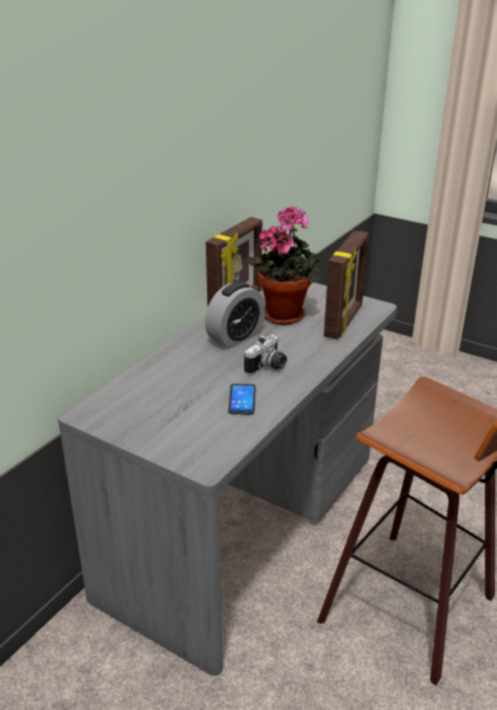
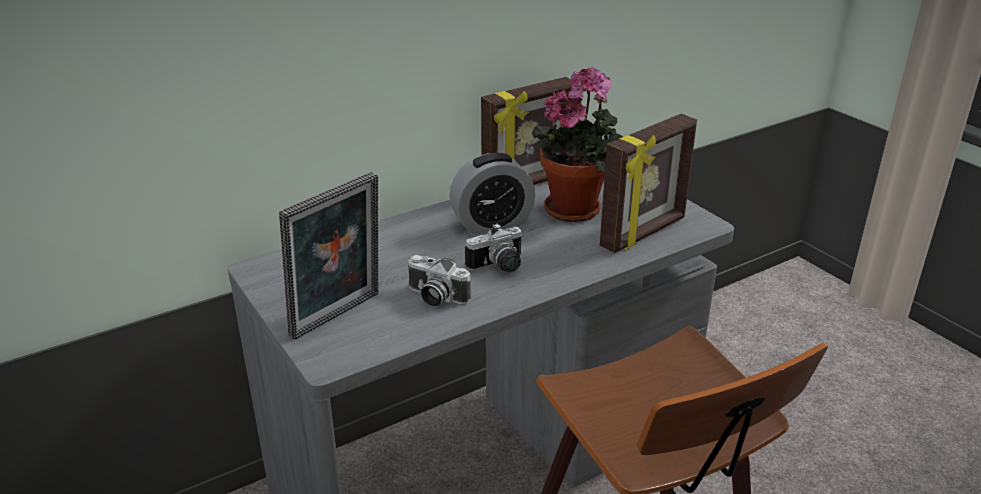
camera: 25 degrees right, 0 degrees up
phone [228,384,256,415] -> camera [408,255,471,306]
none -> picture frame [279,172,378,340]

